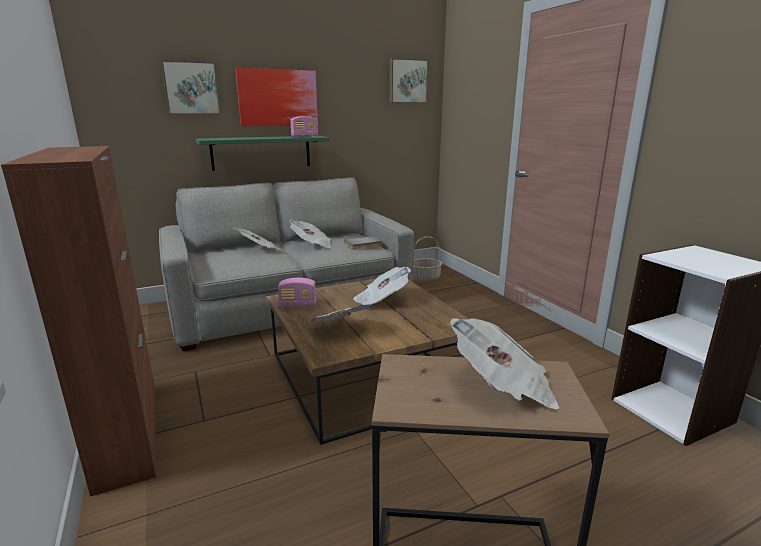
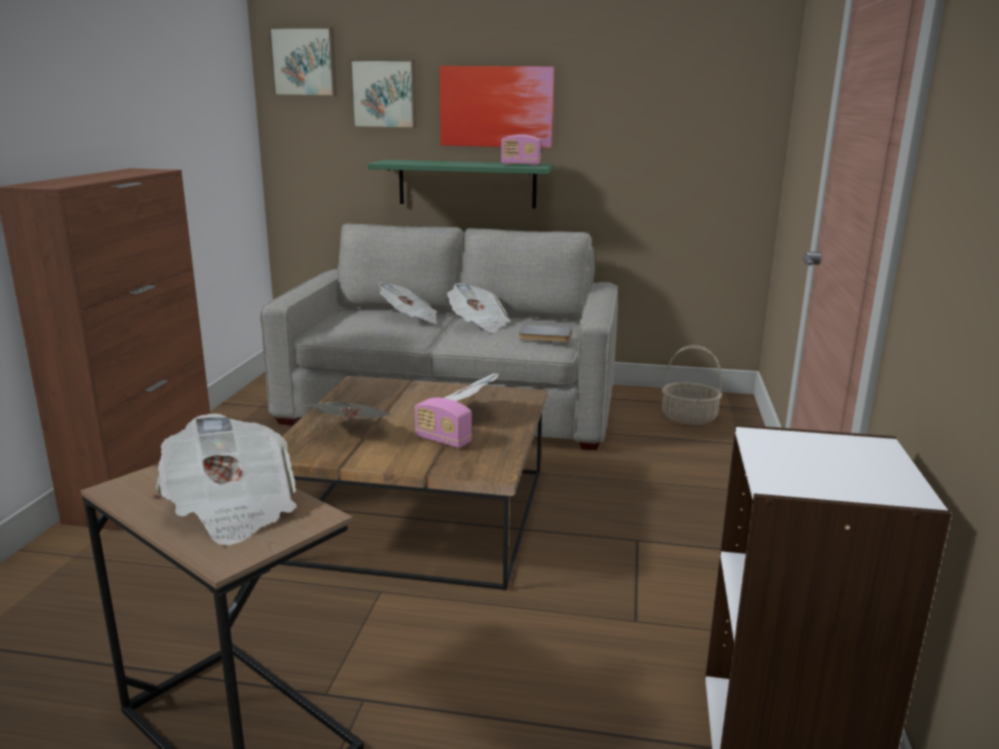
camera: 35 degrees right, 0 degrees up
radio [278,278,316,306] -> radio moved to [415,398,472,448]
picture [390,58,429,103] -> picture moved to [268,27,337,97]

